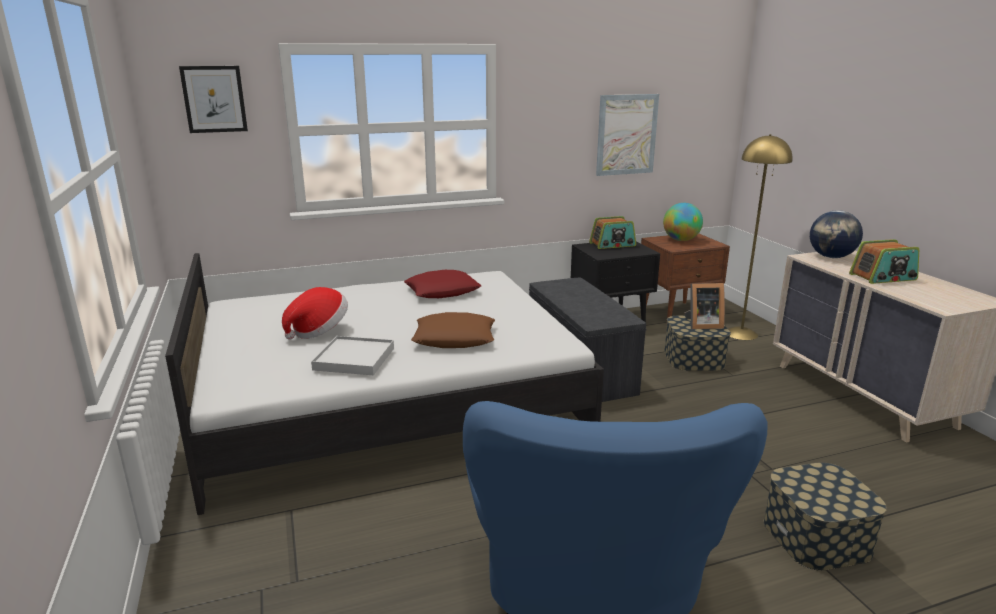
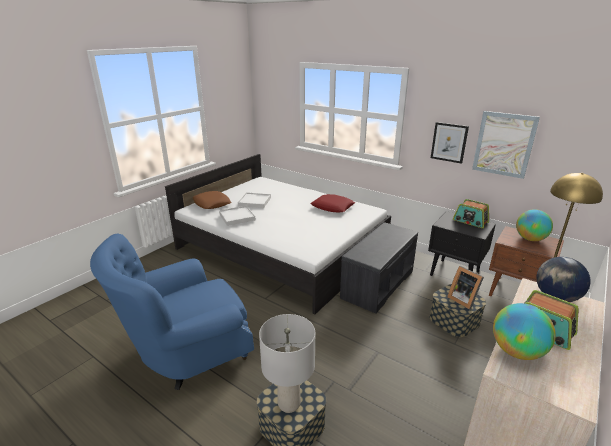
camera: 55 degrees right, 5 degrees up
picture [179,66,248,133] -> picture moved to [431,122,469,164]
hat [282,287,348,340] -> white tray [238,192,271,208]
brown pillow [411,312,495,348] -> brown pillow moved to [193,191,231,209]
none -> grey table lamp [259,314,315,413]
none -> globe [493,303,556,360]

